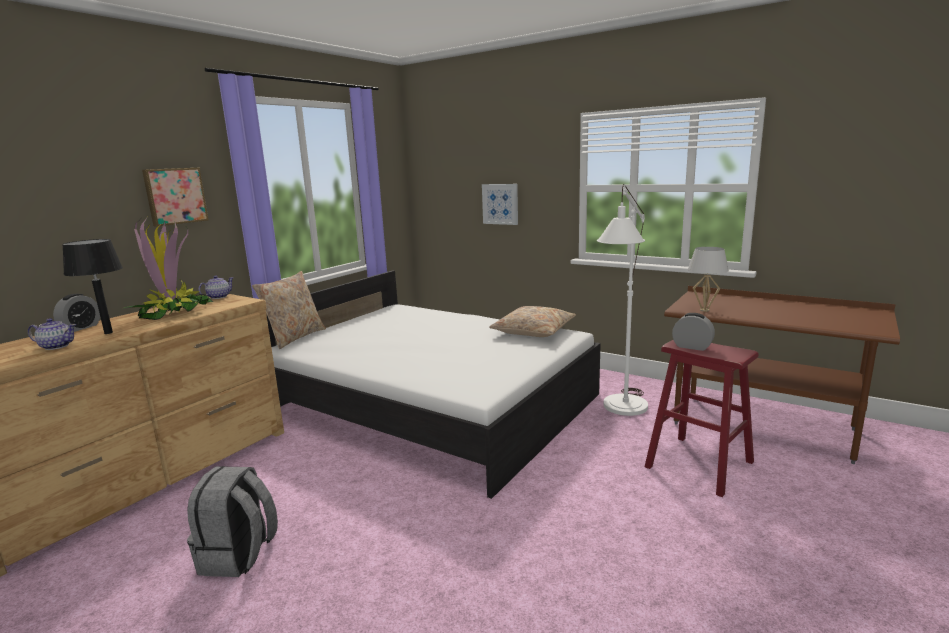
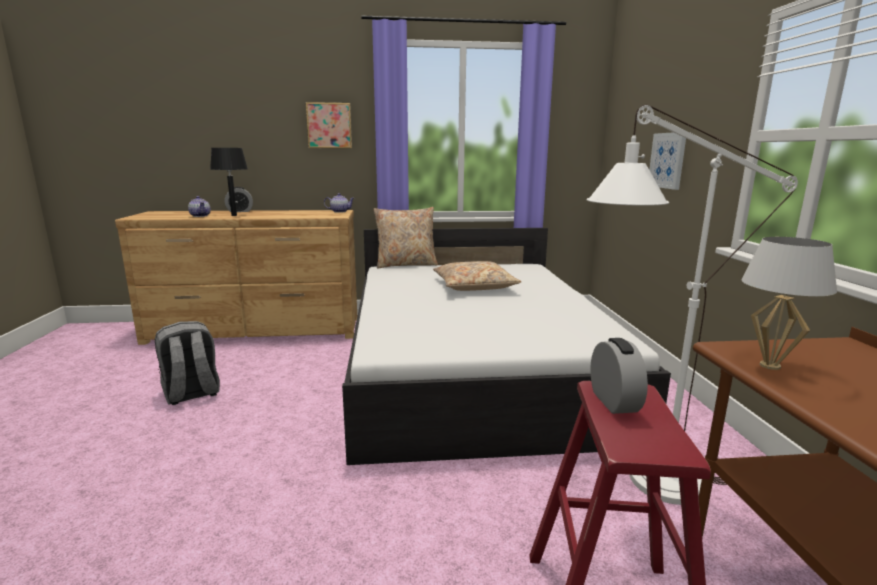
camera: 50 degrees right, 0 degrees up
potted plant [124,218,213,320] -> none
beige pillow [489,306,576,337] -> beige pillow moved to [433,261,521,291]

